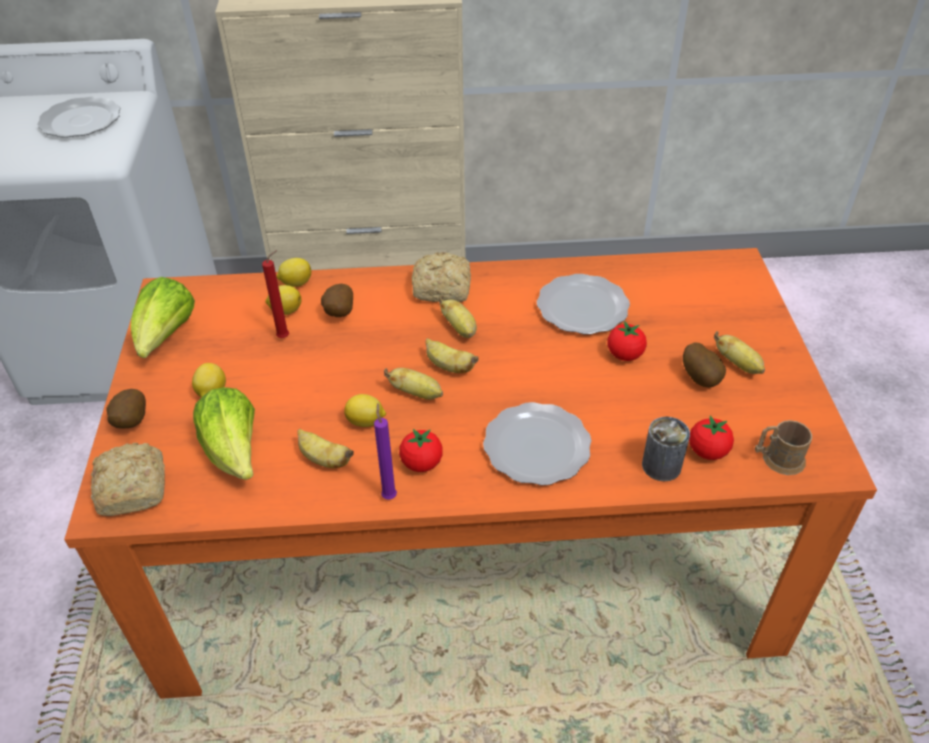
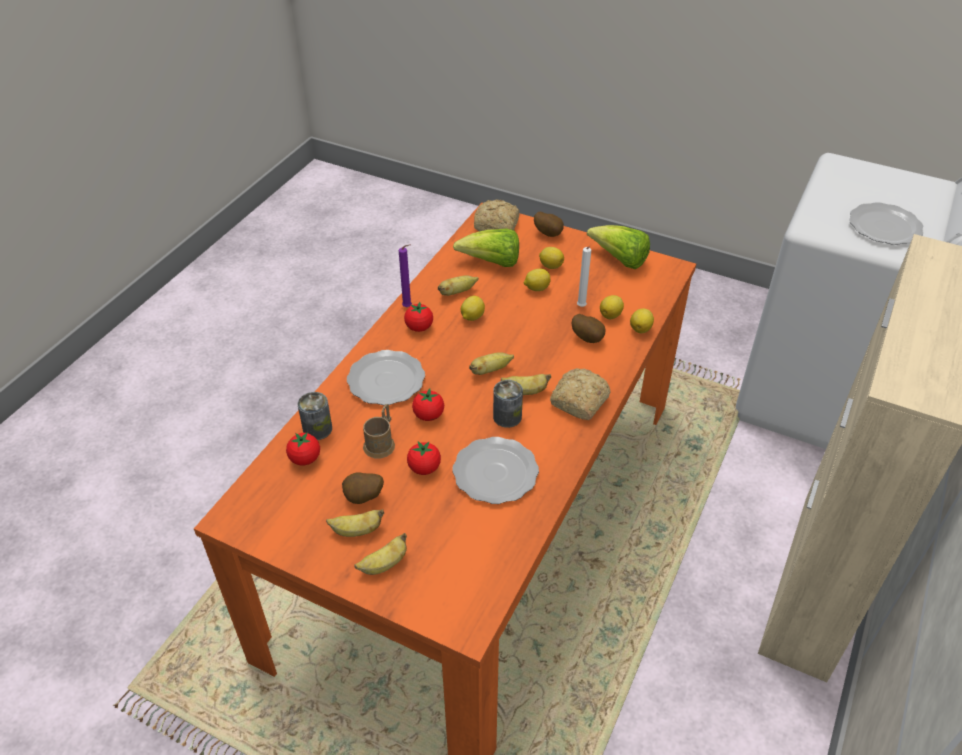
camera: 120 degrees right, 0 degrees up
red candle [262,250,289,338] -> white candle [577,247,591,307]
banana [384,368,443,400] -> banana moved to [354,533,407,575]
brown mug [755,420,812,475] -> brown mug moved to [363,404,395,458]
none -> tomato [412,388,444,421]
none -> can [493,380,523,428]
none -> lemon [524,269,550,291]

